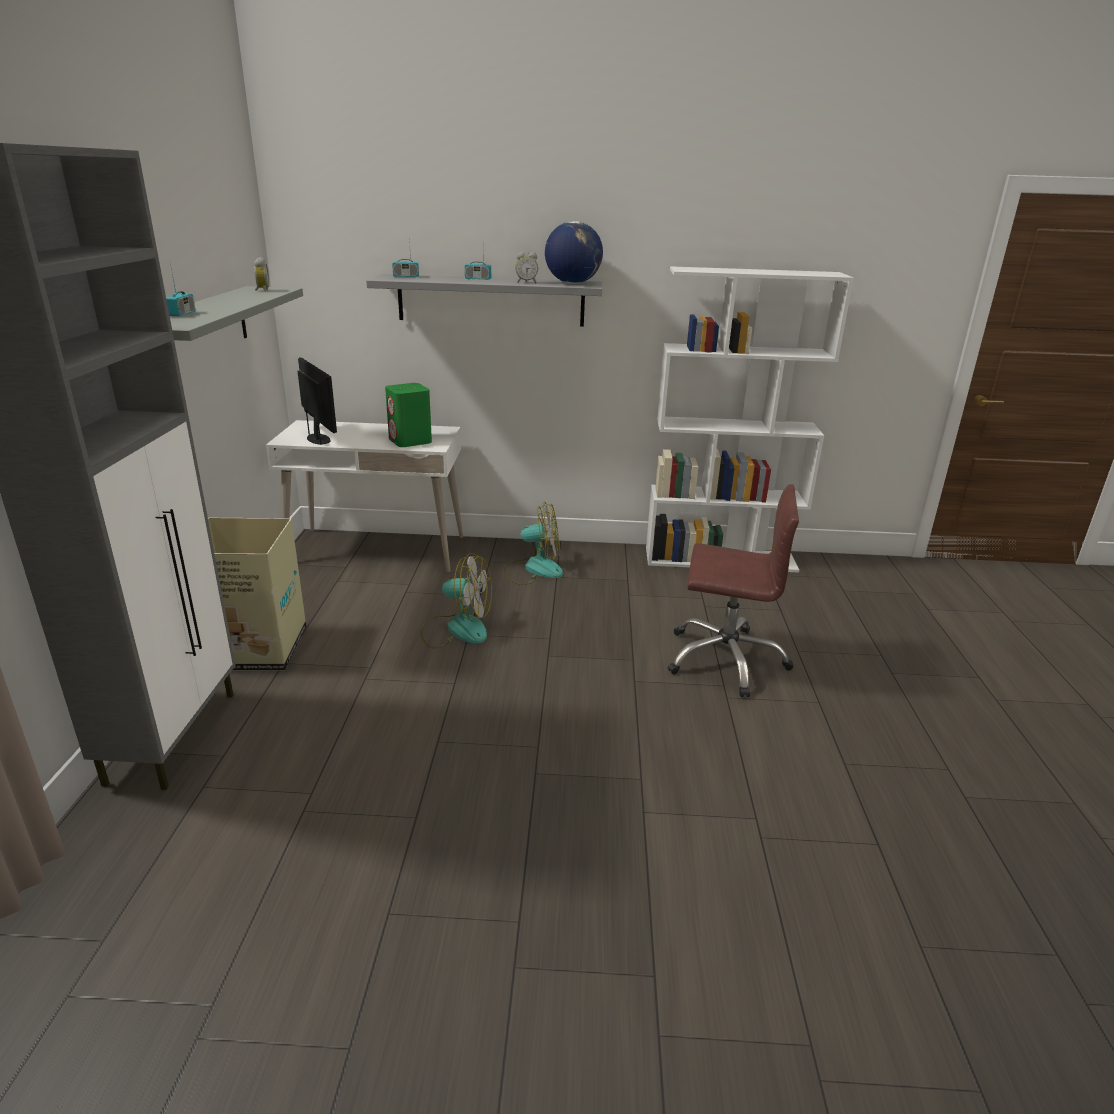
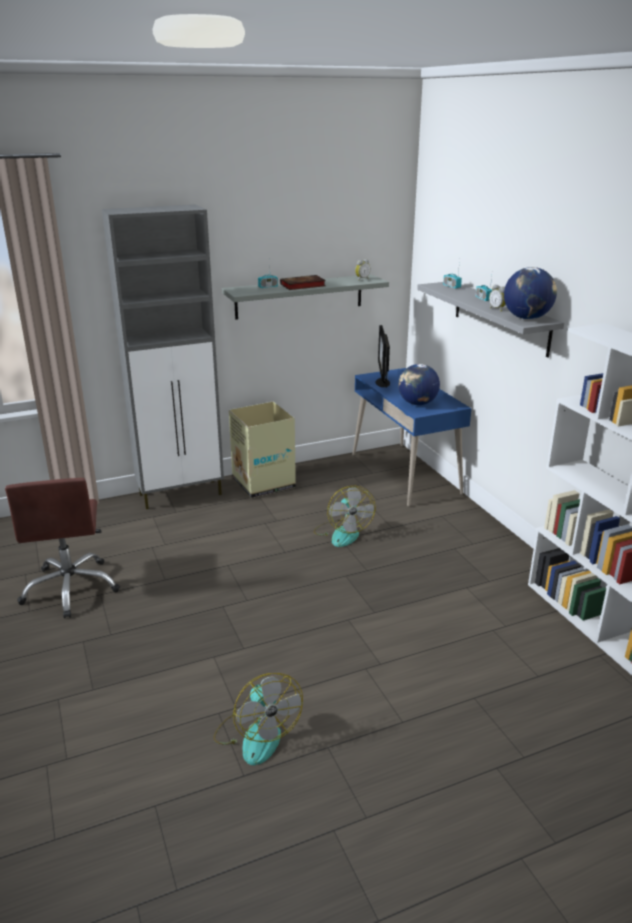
camera: 65 degrees right, 0 degrees up
white desk [266,420,463,572] -> blue desk [352,368,472,507]
monitor [298,358,337,445] -> monitor turned 150 degrees clockwise [376,325,390,388]
green speaker [385,383,432,447] -> globe [398,364,440,405]
fan [504,502,563,585] -> fan moved to [213,673,303,765]
brown office chair [667,484,799,697] -> brown office chair moved to [5,478,120,618]
none -> book [280,275,326,290]

